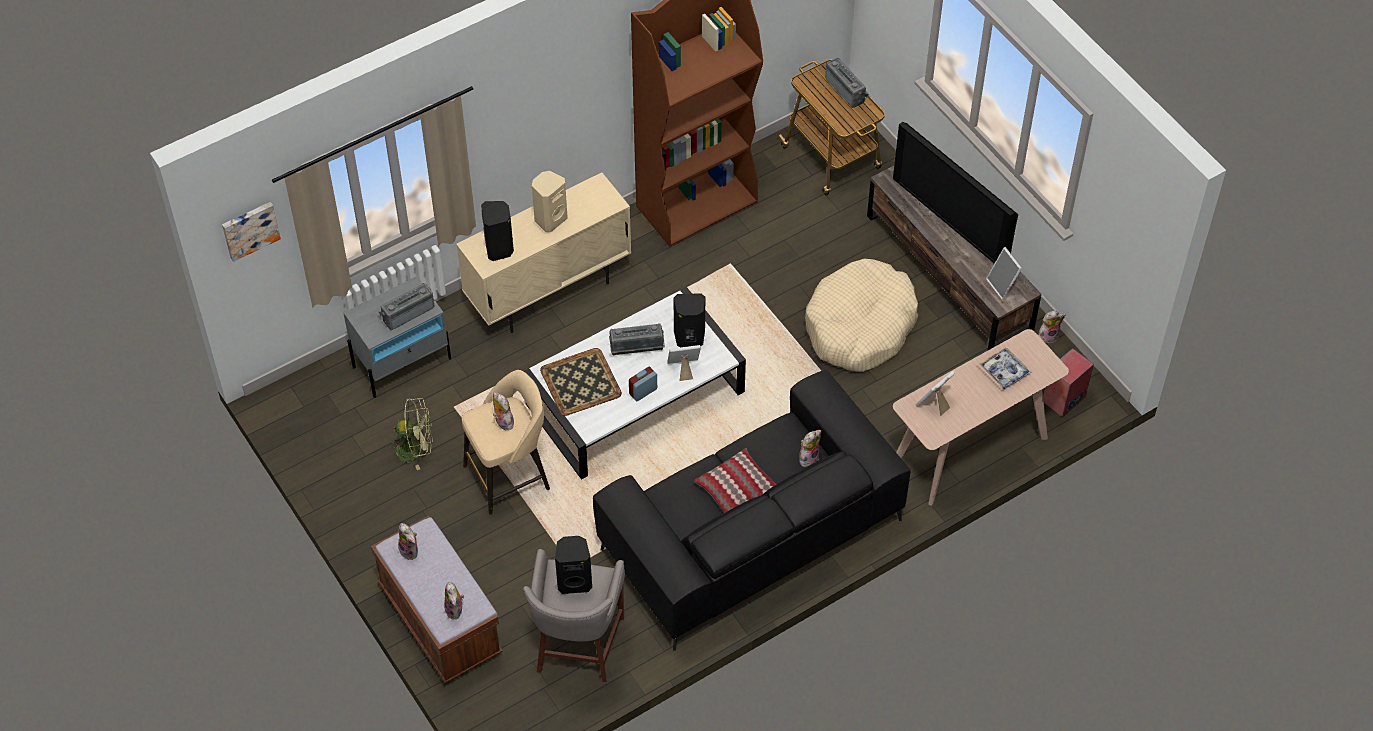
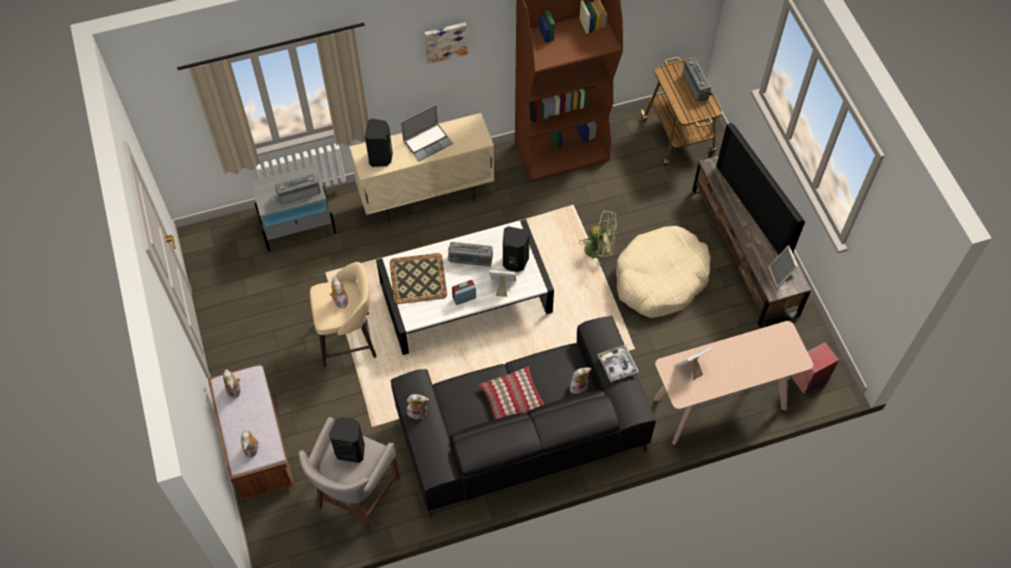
camera: 15 degrees right, 5 degrees up
picture [222,202,281,262] -> picture moved to [424,22,468,64]
green fan [388,398,433,470] -> green fan moved to [579,210,617,266]
beige speaker [532,171,568,232] -> laptop [401,104,453,162]
tray [979,348,1032,390] -> tray moved to [597,345,639,382]
plush toy [1038,311,1066,343] -> plush toy moved to [407,394,429,419]

